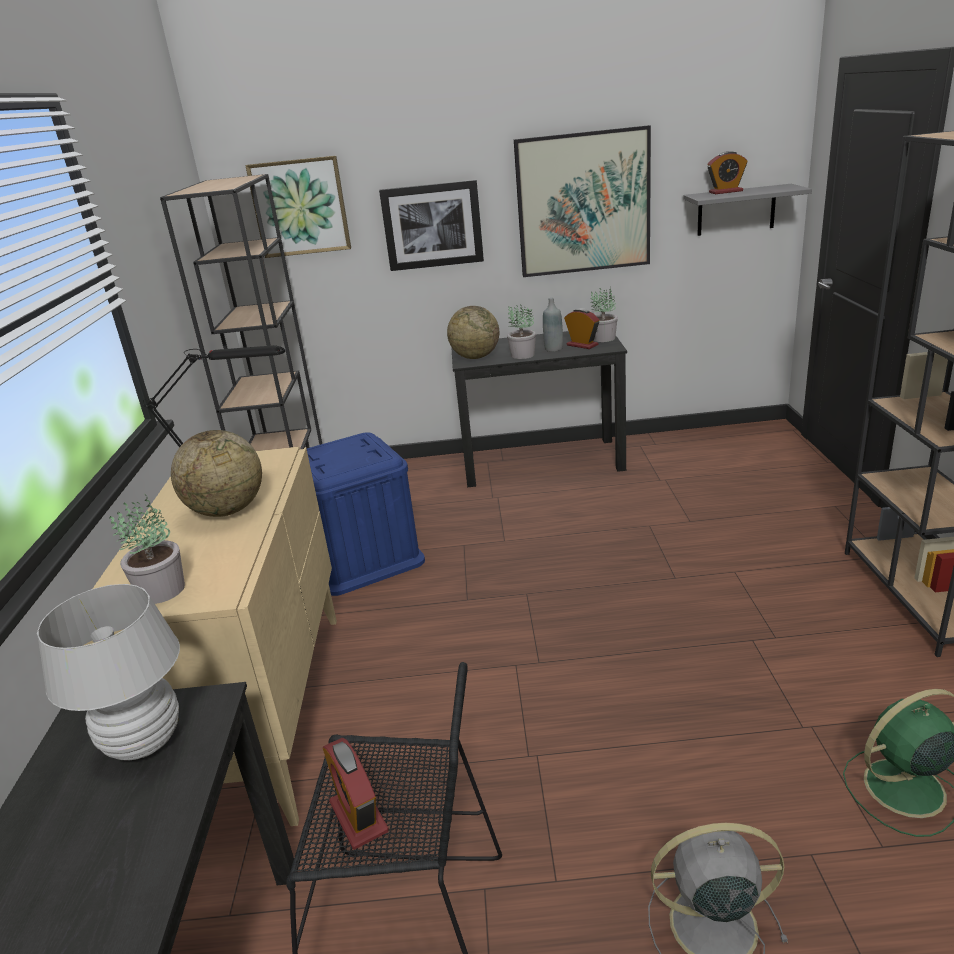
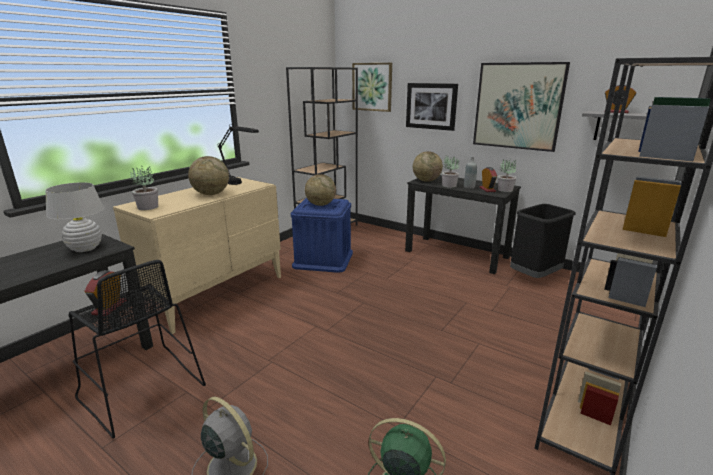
camera: 35 degrees right, 5 degrees down
none -> globe [305,174,336,206]
none -> black trash can [510,204,576,278]

